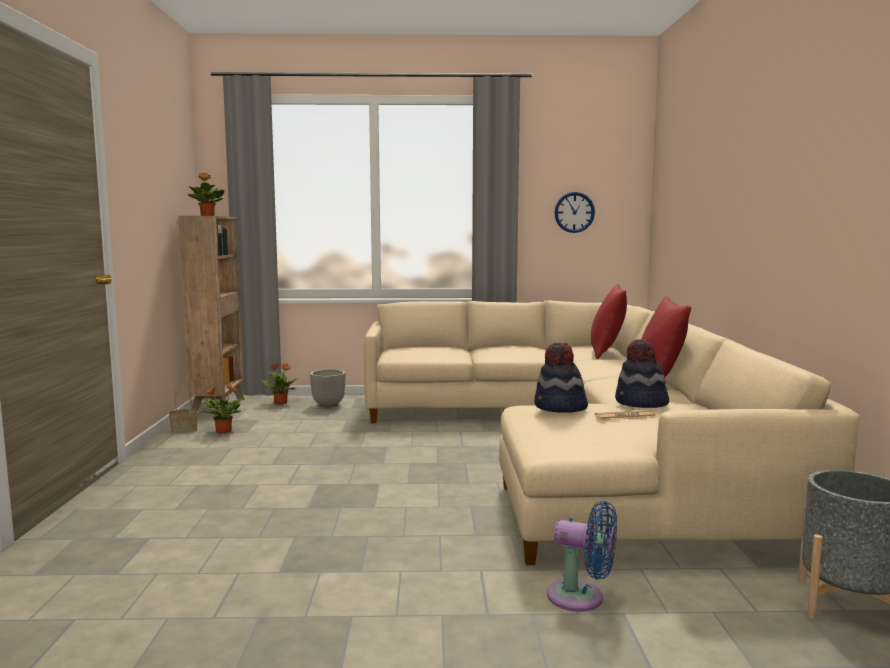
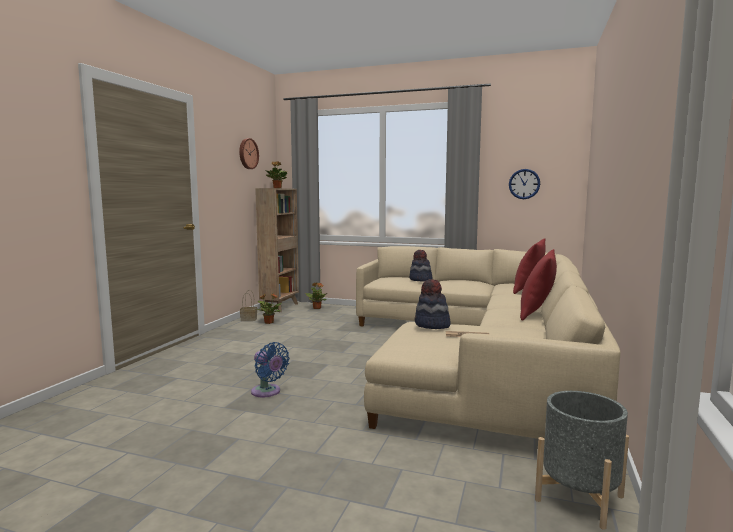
camera: 20 degrees right, 0 degrees up
planter [310,369,346,408] -> none
blue fan [547,501,617,612] -> blue fan moved to [251,342,290,397]
hat [615,339,669,408] -> hat moved to [409,250,432,281]
none -> wall clock [239,138,259,169]

